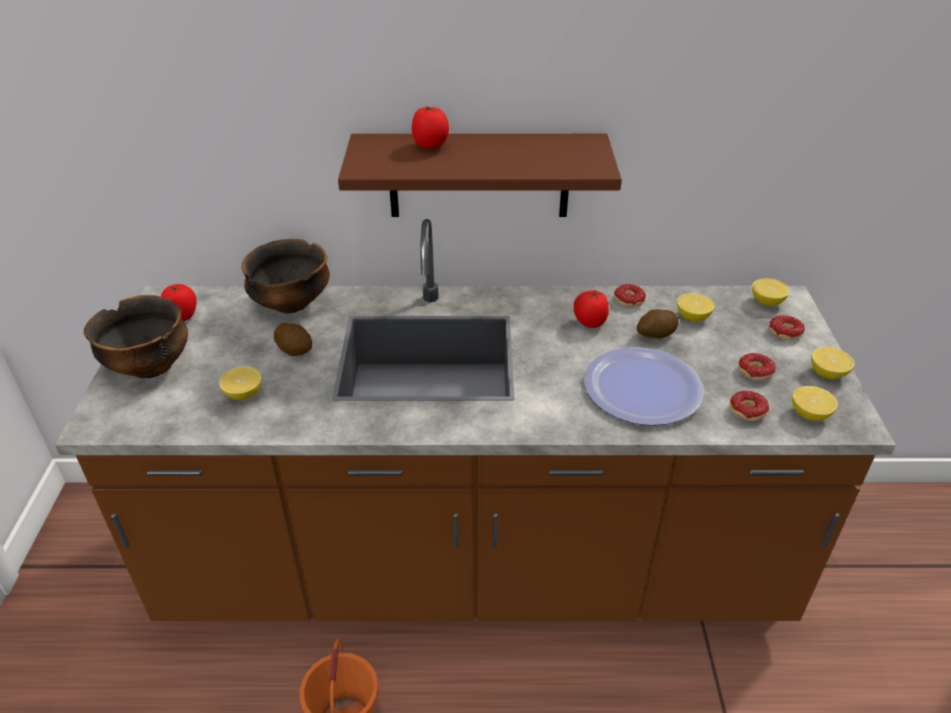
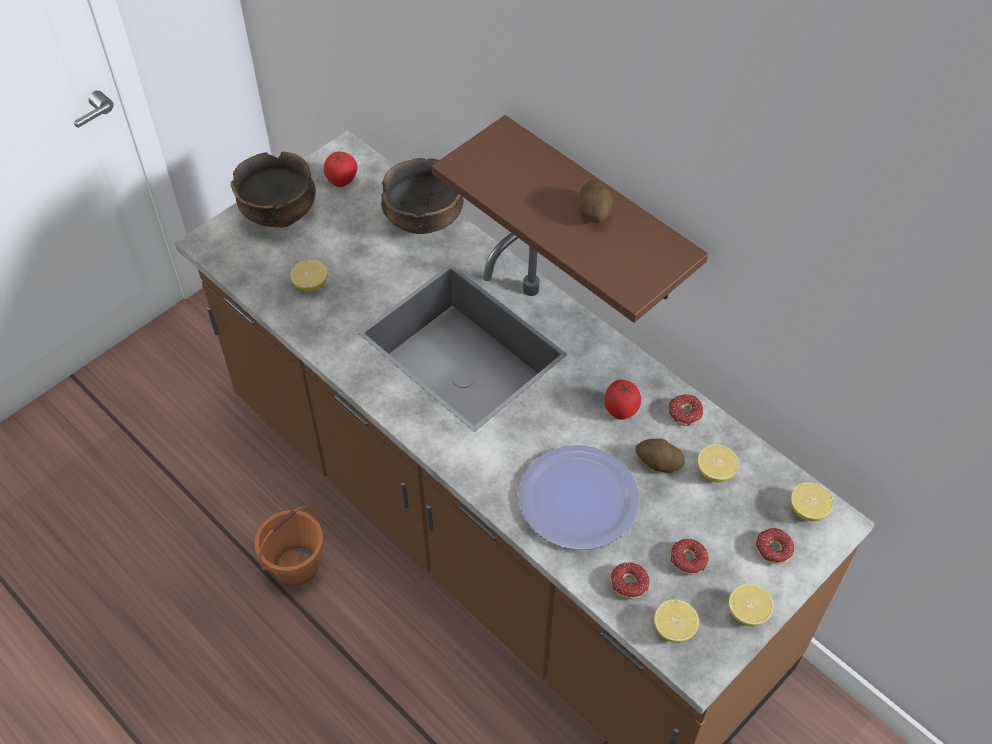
camera: 45 degrees right, 15 degrees up
potato [274,323,312,356] -> potato moved to [579,180,613,223]
tomato [412,106,449,149] -> none

